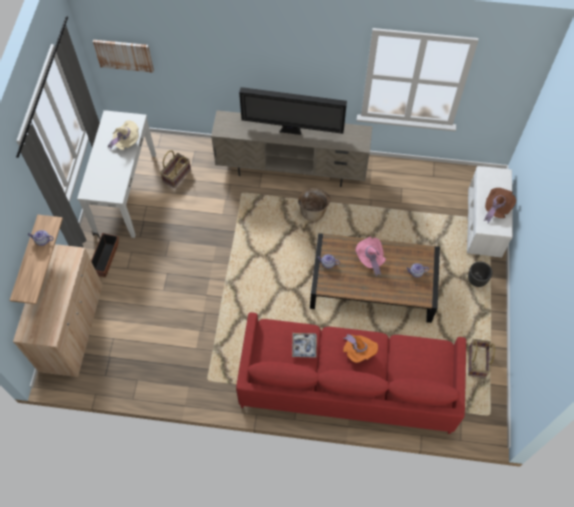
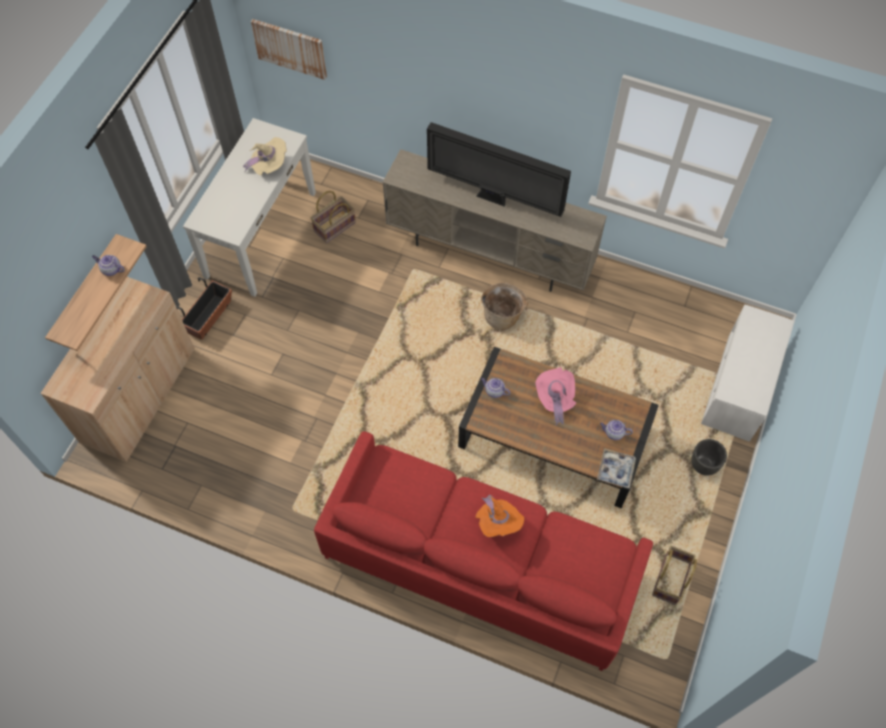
camera: 15 degrees right, 0 degrees up
tray [292,333,317,358] -> tray moved to [597,448,636,489]
brown hat [483,188,516,223] -> none

